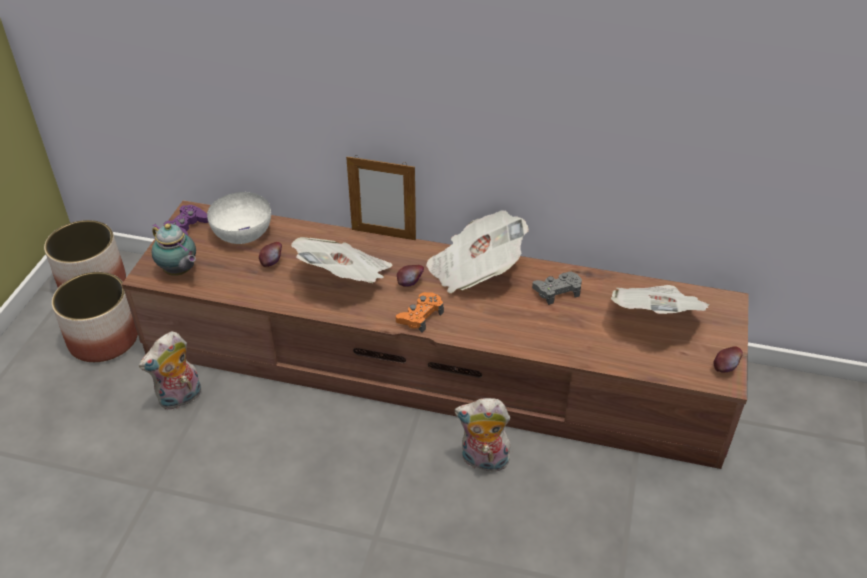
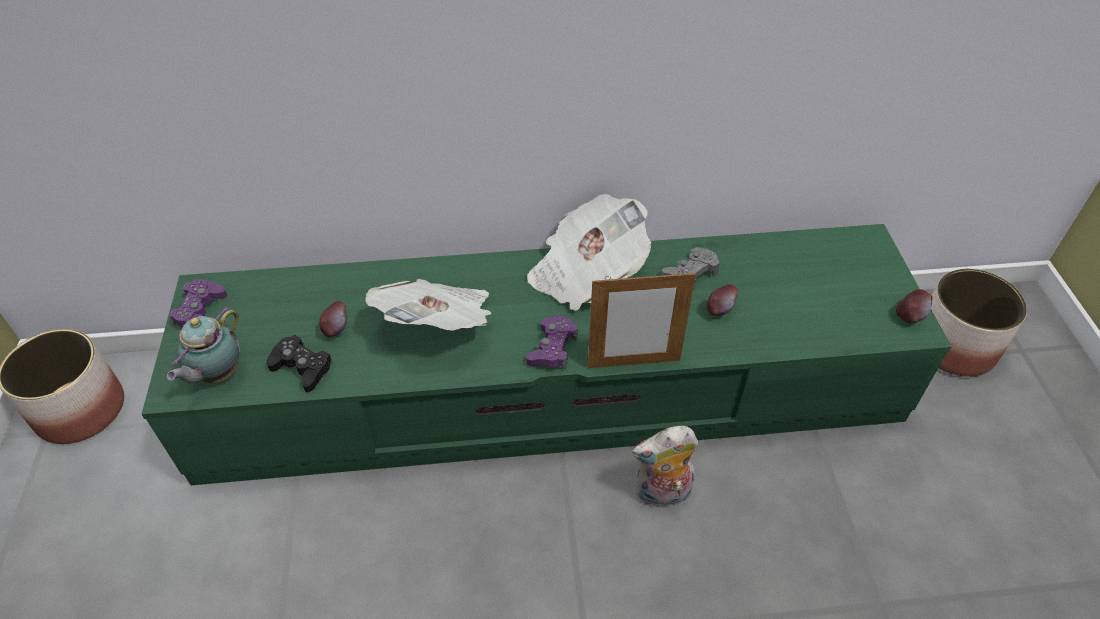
camera: 20 degrees left, 5 degrees up
planter [52,272,138,362] -> planter moved to [931,269,1027,377]
brown tv stand [121,200,749,469] -> green tv stand [141,224,951,485]
plush toy [139,331,201,410] -> none
teapot [151,223,196,276] -> teapot turned 90 degrees clockwise [167,306,240,383]
white bowl [207,192,271,244] -> none
picture frame [346,155,416,240] -> picture frame moved to [588,270,696,368]
orange game controller [396,292,444,333] -> purple game controller [526,316,578,370]
apple [397,265,424,287] -> apple moved to [707,285,738,316]
newspaper [611,285,710,314] -> none
none -> black game controller [267,335,333,392]

